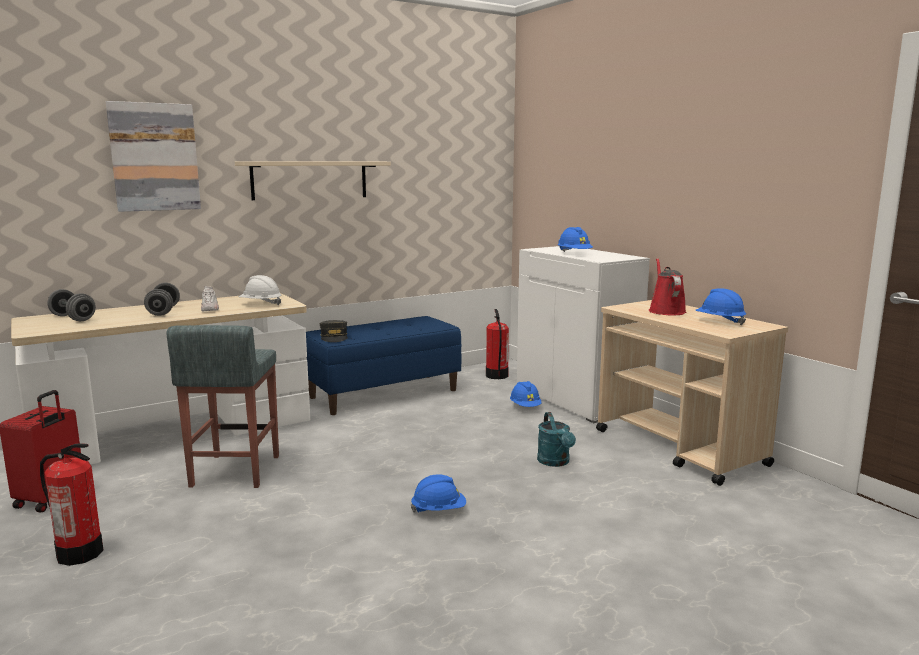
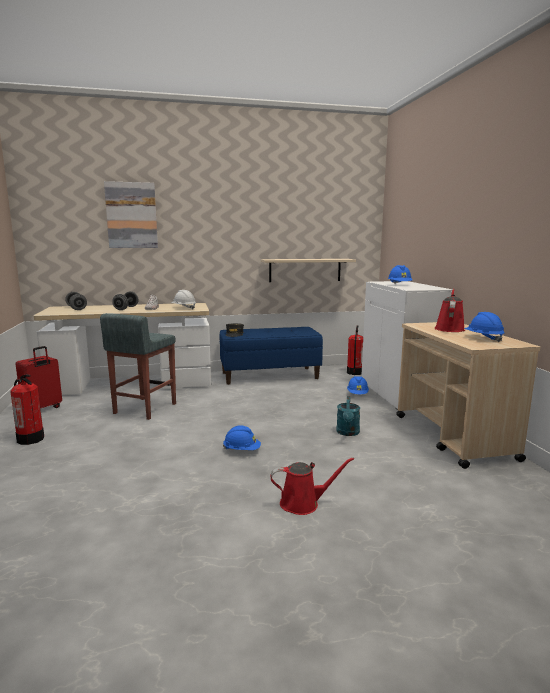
camera: 20 degrees right, 0 degrees up
beige shelf [235,161,391,200] -> beige shelf moved to [261,259,356,282]
none -> red watering can [271,457,354,515]

